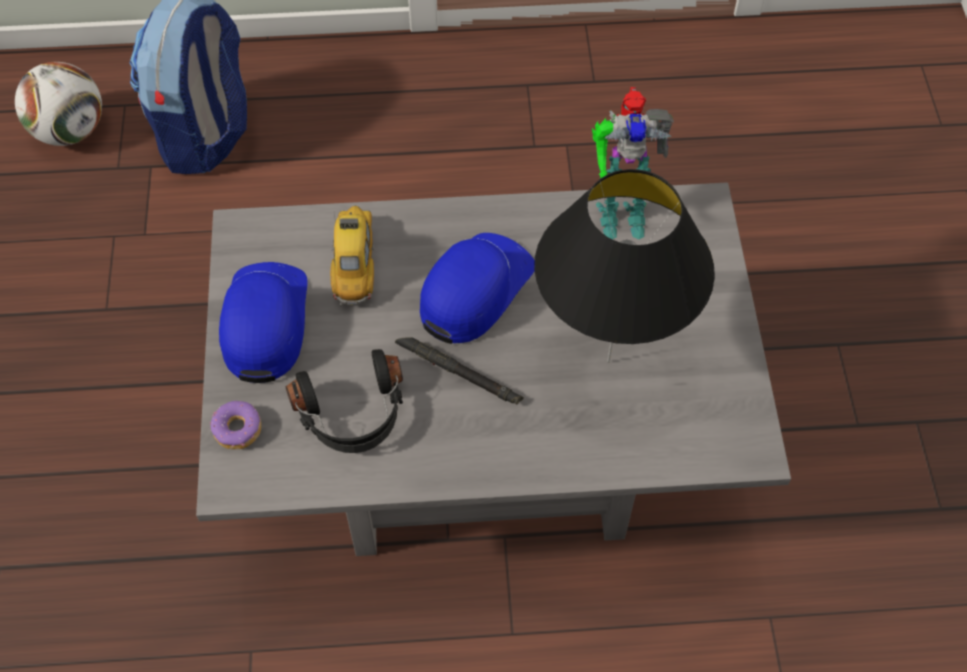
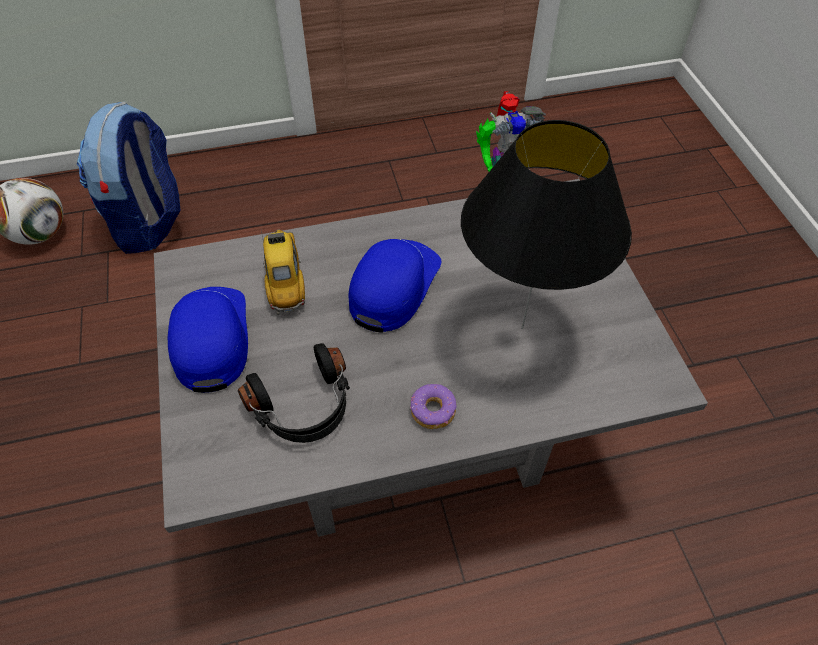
camera: 10 degrees left, 5 degrees down
donut [210,401,261,449] -> donut moved to [410,384,457,429]
black flashlight [395,337,524,405] -> none

